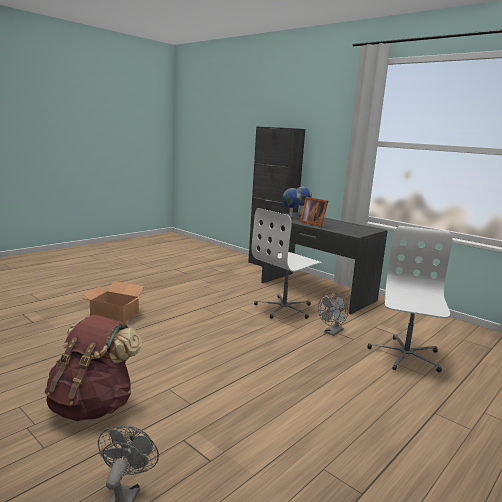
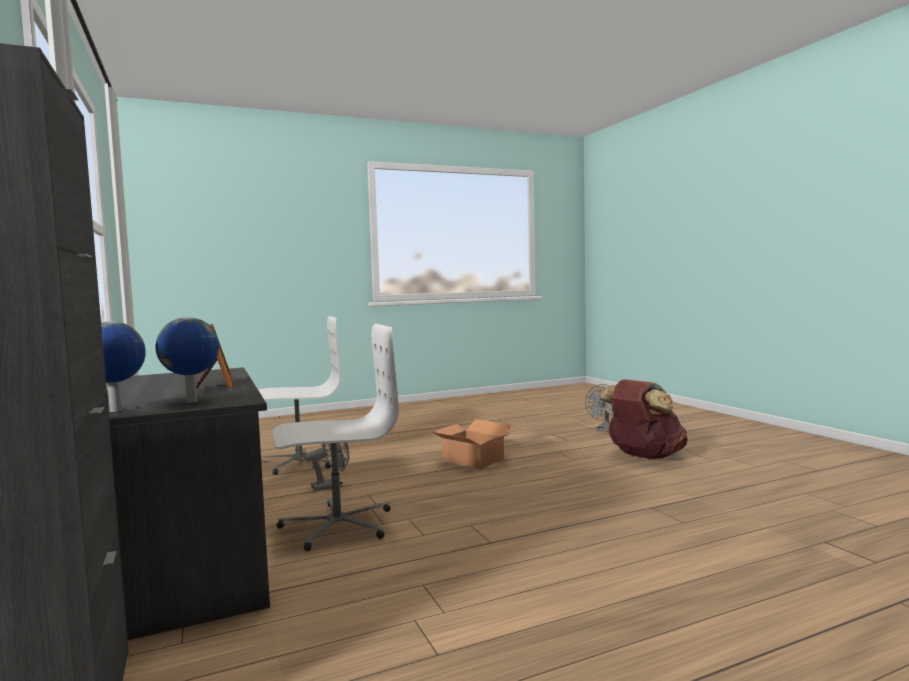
camera: 155 degrees left, 10 degrees down
cardboard box [82,281,145,323] -> cardboard box moved to [432,419,512,469]
white office chair [367,226,452,372] -> white office chair turned 150 degrees counterclockwise [258,316,341,475]

